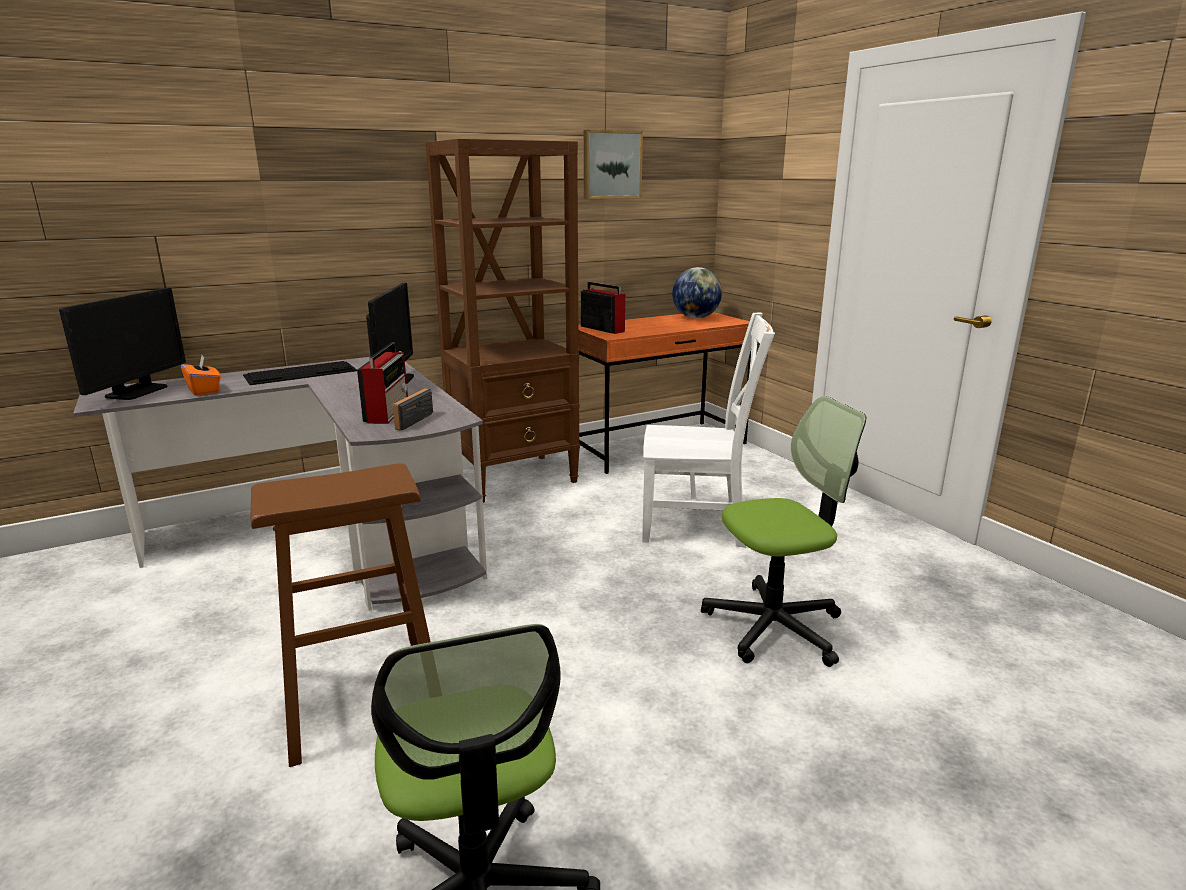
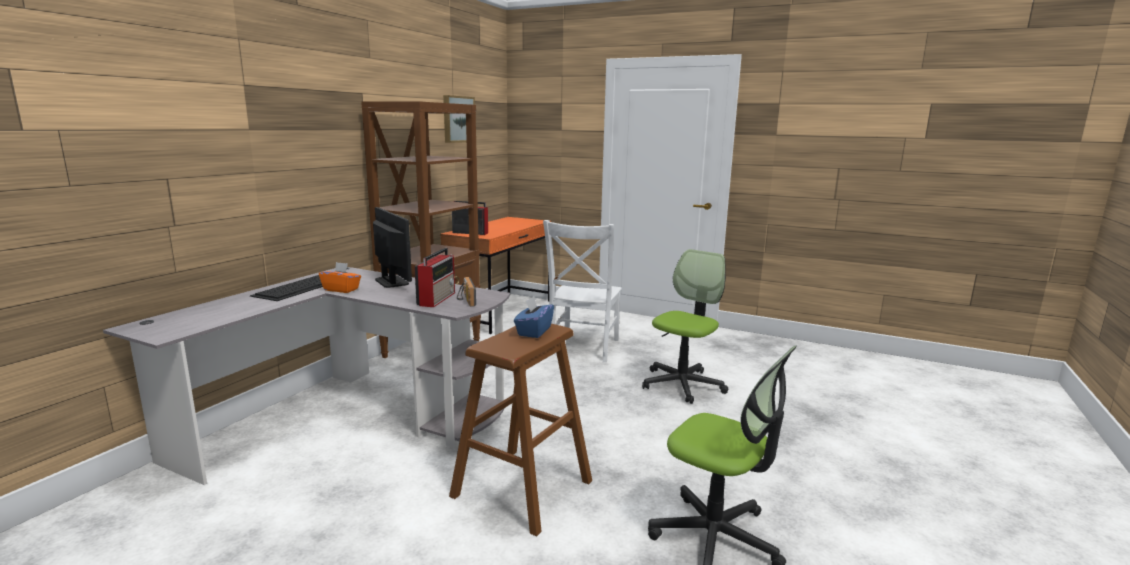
camera: 35 degrees left, 5 degrees down
monitor [59,288,186,400] -> none
orange tissue box [181,356,221,396] -> orange tissue box moved to [319,262,361,293]
radio [357,342,408,424] -> radio turned 45 degrees clockwise [414,248,455,307]
white chair [642,312,775,548] -> white chair turned 135 degrees clockwise [543,220,622,363]
globe [672,267,722,319] -> none
none -> blue tissue box [514,296,554,338]

